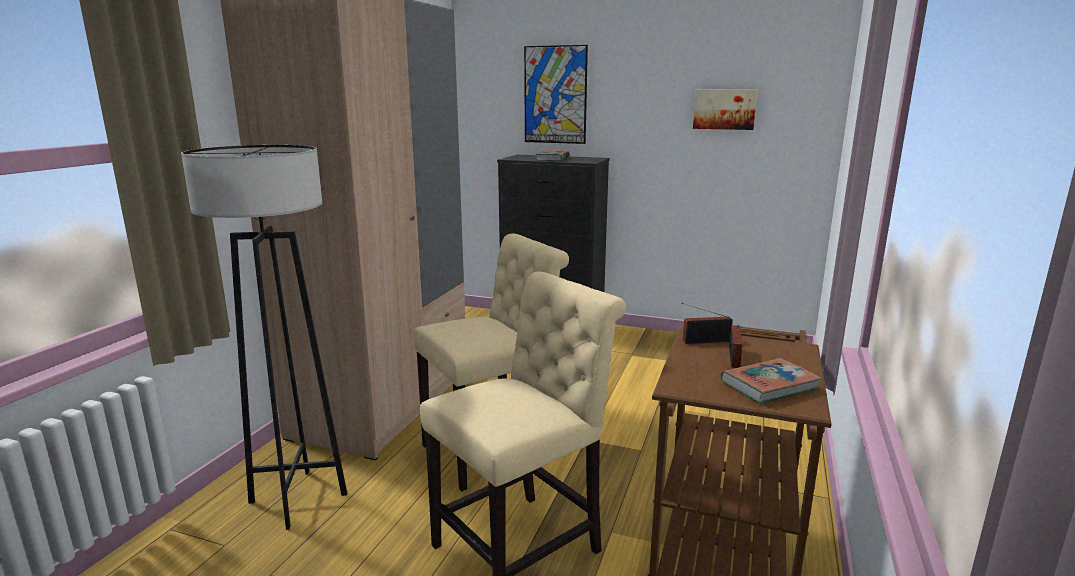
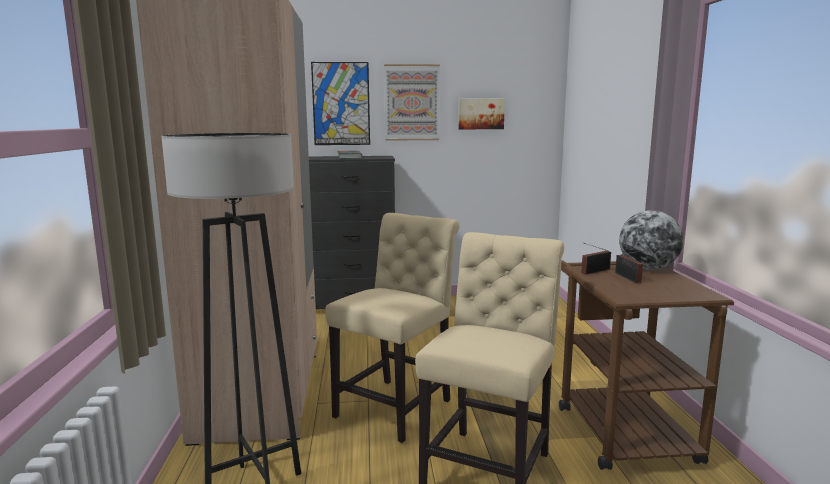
camera: 25 degrees left, 5 degrees down
book [721,358,822,404] -> none
none -> picture [384,64,440,141]
none -> globe [619,210,684,270]

